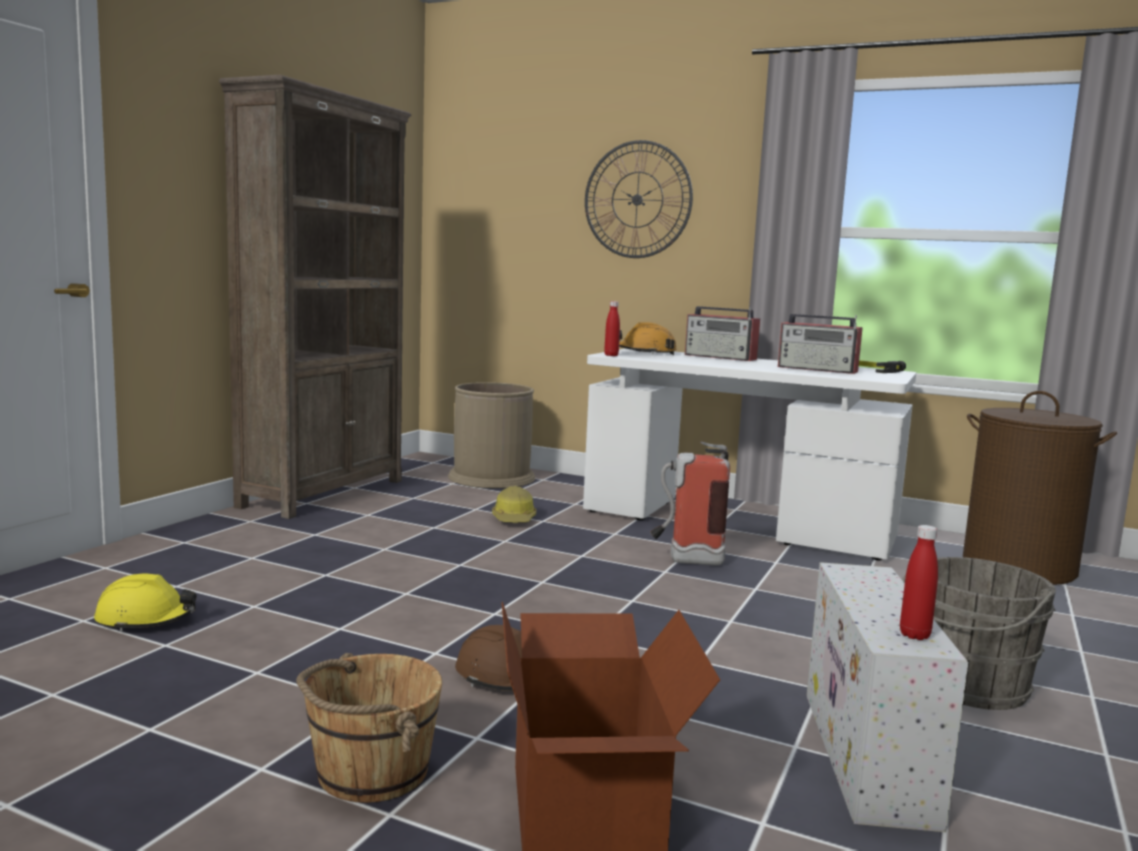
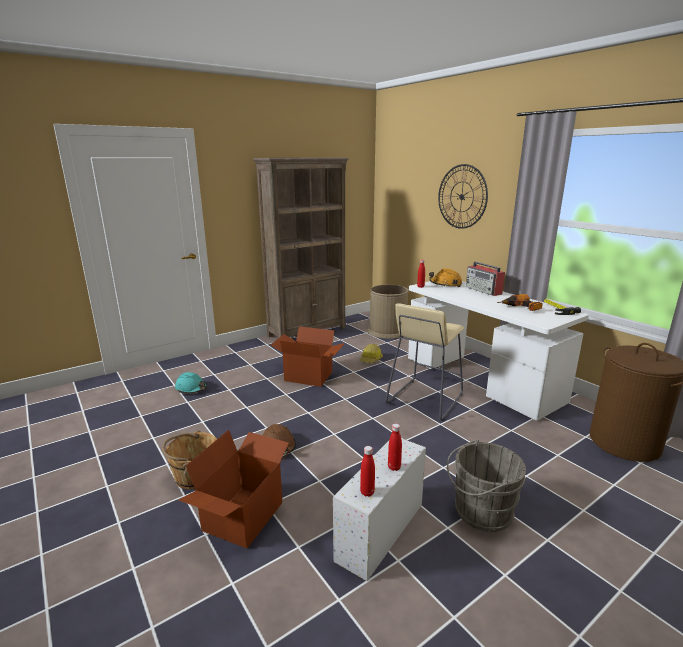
camera: 30 degrees right, 10 degrees up
yellow hard hat [94,574,197,631] -> turquoise hard hat [175,372,207,394]
fire extinguisher [650,442,730,565] -> beige stool [385,303,464,421]
radio [778,314,863,374] -> power drill [497,294,543,311]
none -> cardboard box [271,326,345,387]
none -> red bottle [388,424,402,471]

